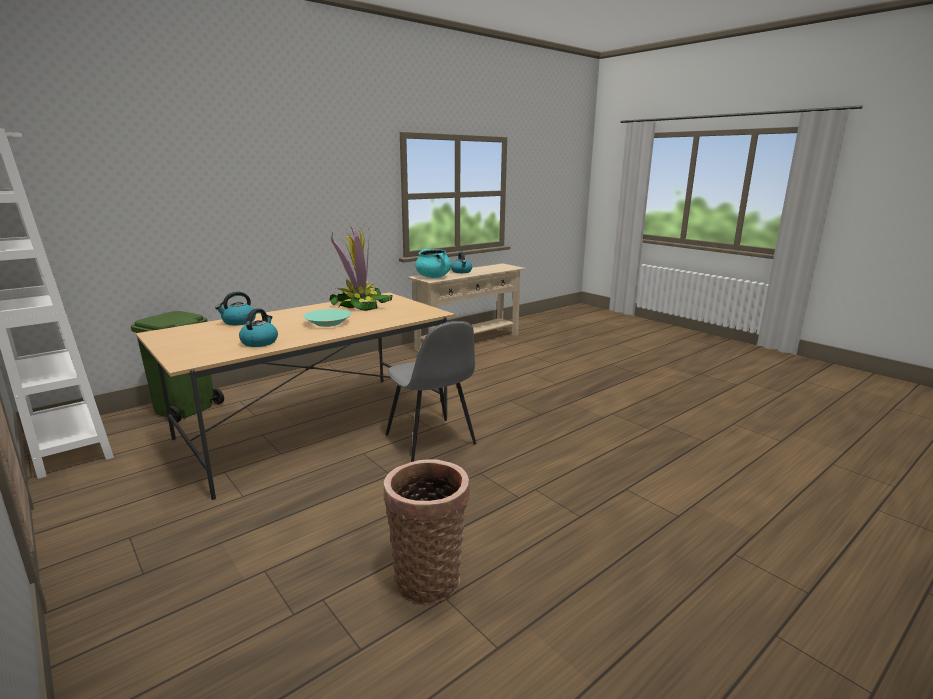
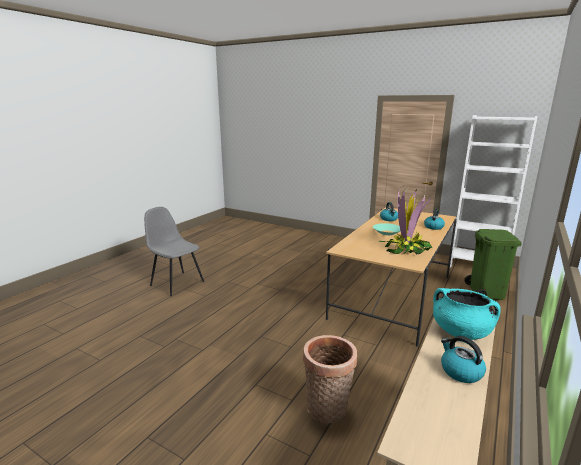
camera: 160 degrees right, 0 degrees up
basket [384,459,470,606] -> basket moved to [303,335,357,423]
grey chair [386,321,476,462] -> grey chair moved to [144,207,204,296]

